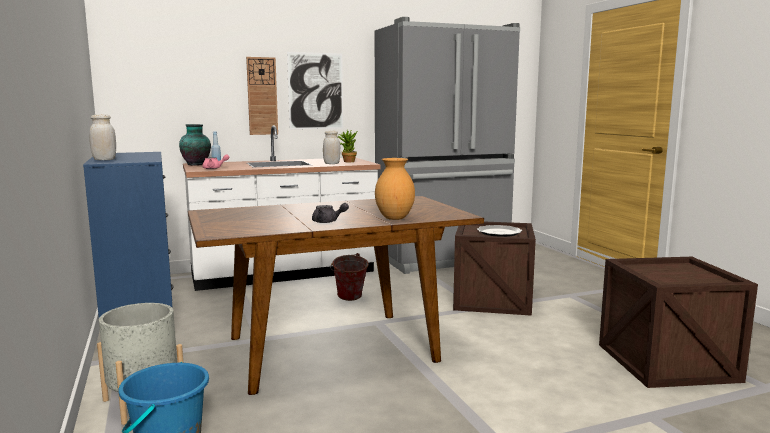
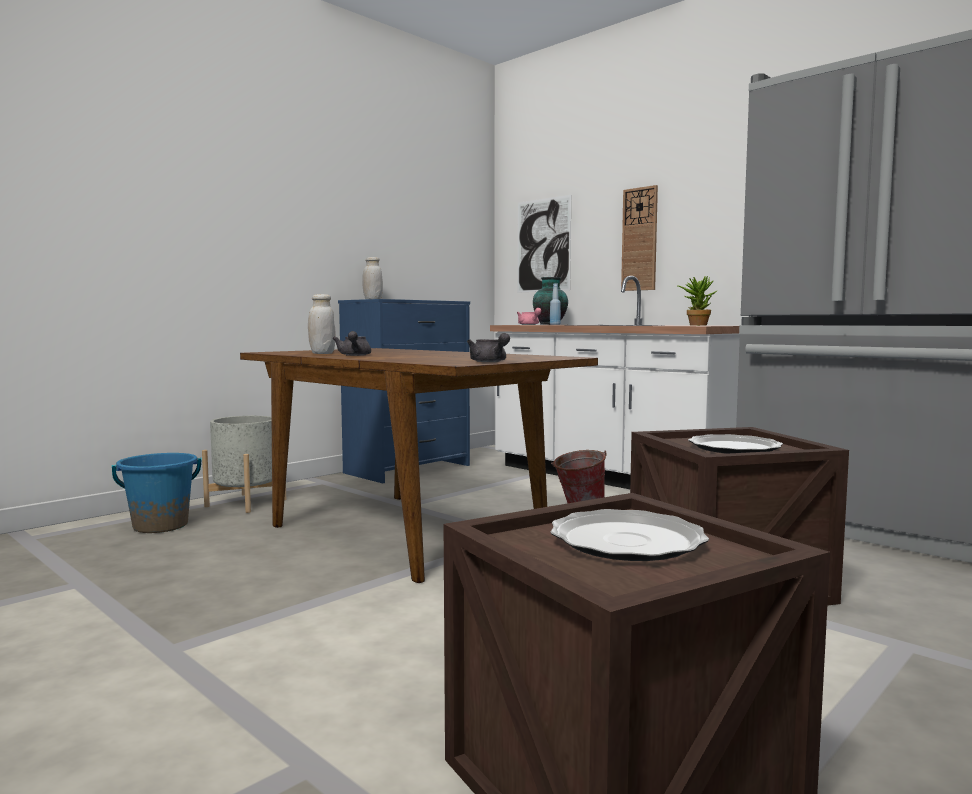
camera: 65 degrees right, 5 degrees down
picture [287,52,343,129] -> picture moved to [517,195,571,293]
white jar [323,131,340,164] -> white jar moved to [308,294,336,354]
brown vase [375,158,415,220] -> none
none -> grey teapot [467,333,510,362]
none -> plate [550,509,709,561]

